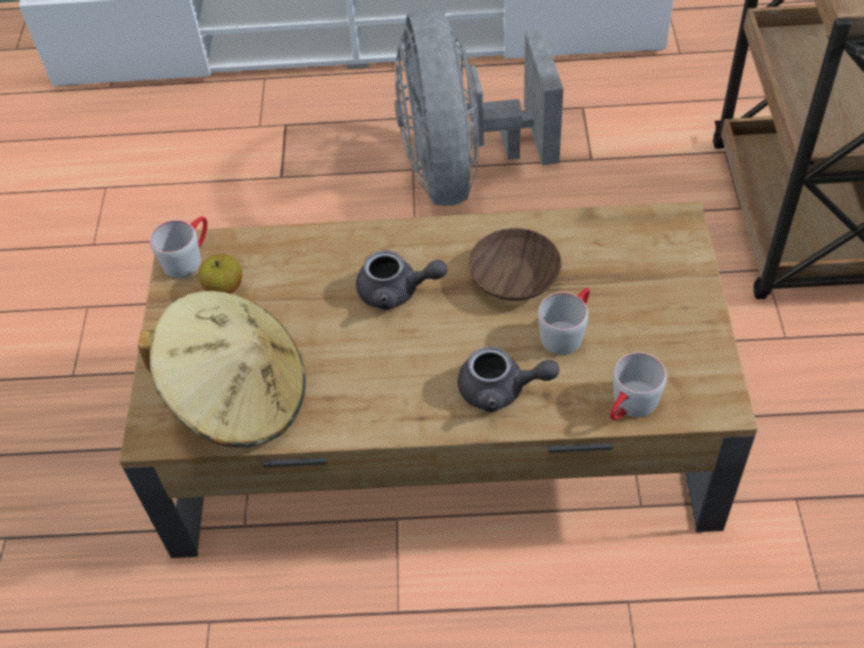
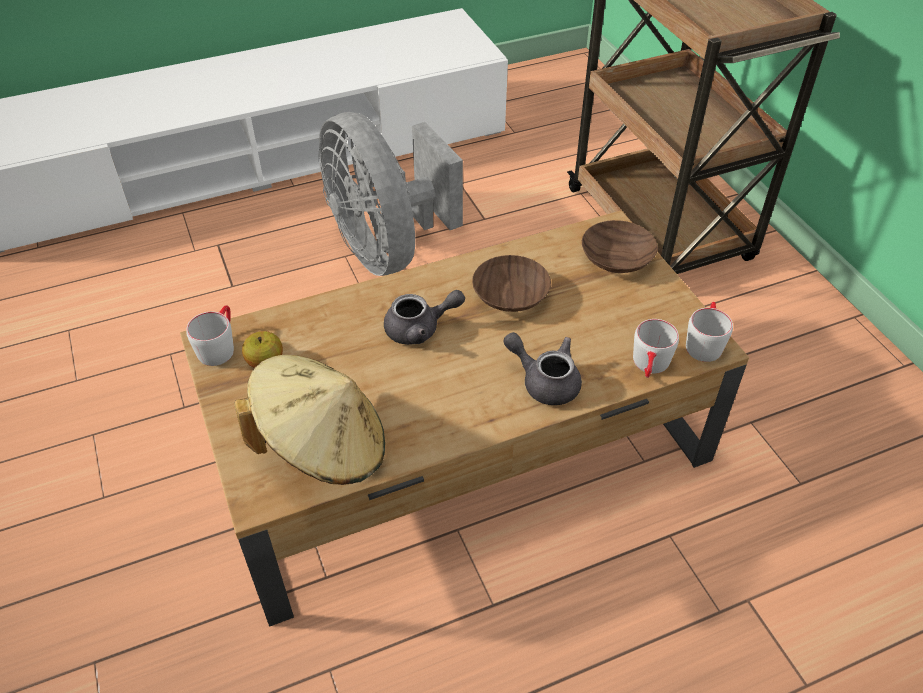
camera: 25 degrees left, 5 degrees down
grey teapot [458,346,559,412] -> grey teapot turned 135 degrees counterclockwise [503,332,582,405]
grey mug [538,288,590,355] -> grey mug moved to [686,302,733,362]
none -> brown bowl [582,220,658,273]

